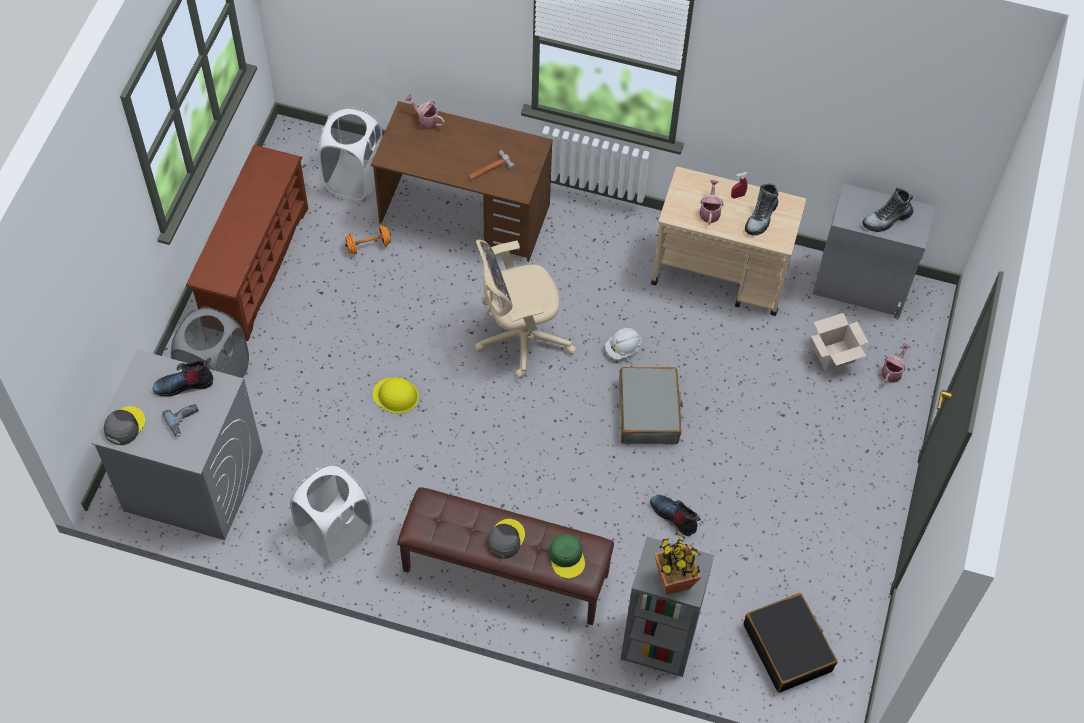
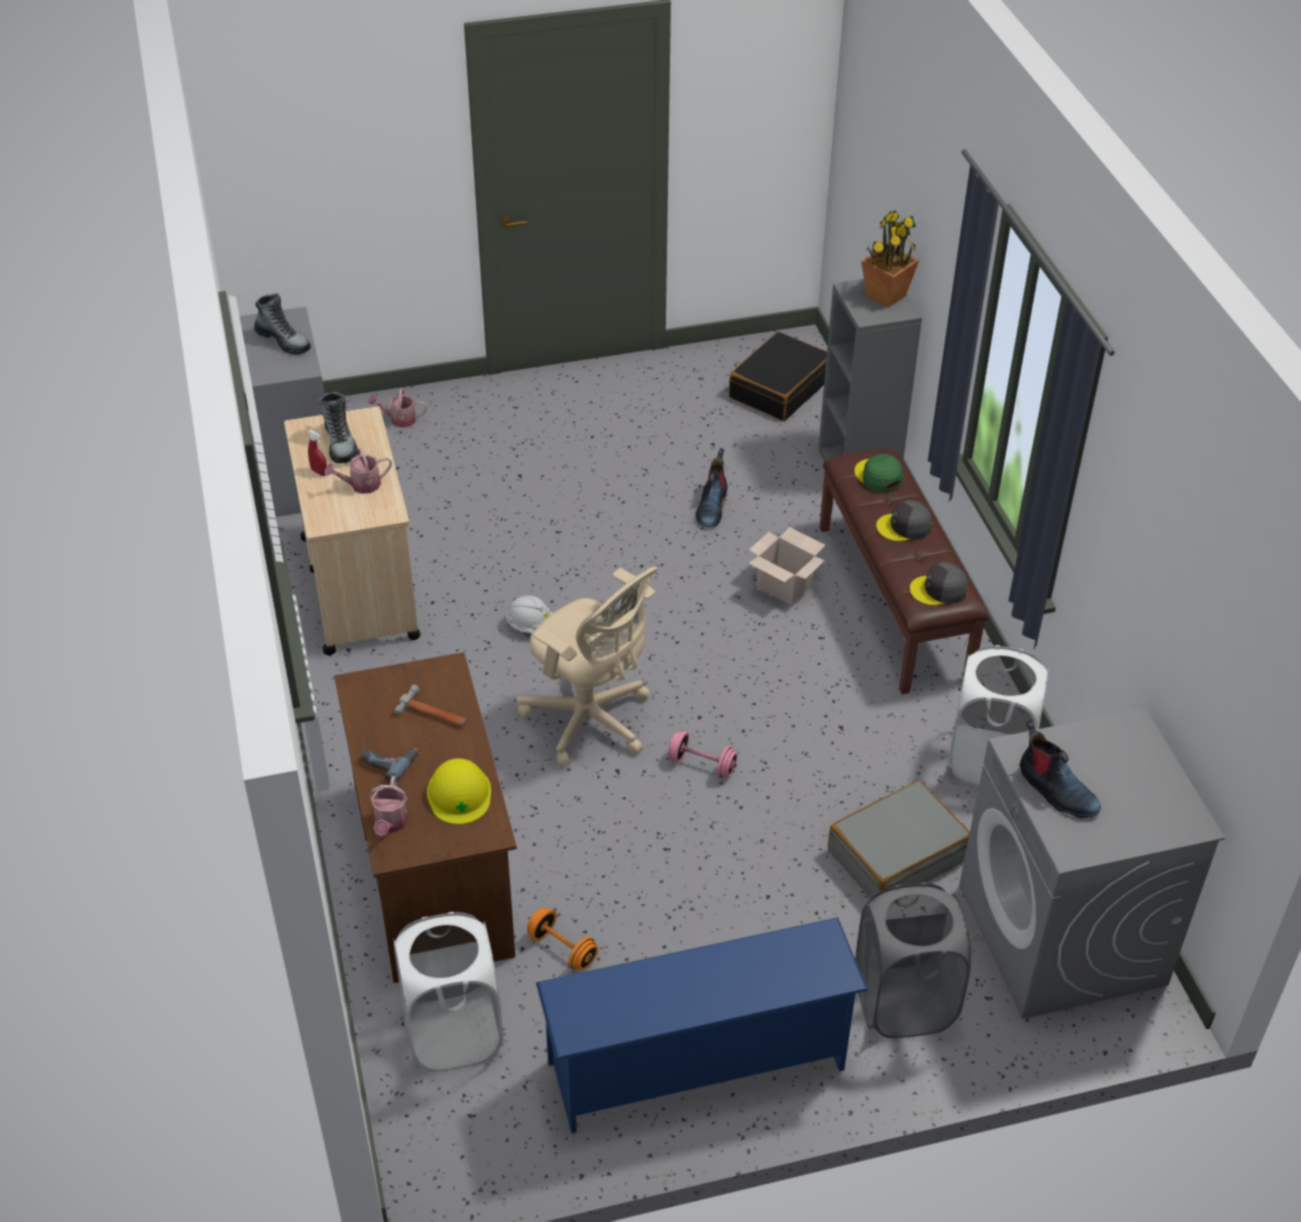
camera: 120 degrees left, 15 degrees down
grey cap [104,406,145,445] -> grey cap moved to [910,563,968,605]
power drill [162,404,199,437] -> power drill moved to [360,748,418,783]
brown shoe rack [186,145,308,341] -> blue shoe rack [536,917,868,1134]
yellow hard hat [373,377,419,413] -> yellow hard hat moved to [427,758,491,825]
green cap [549,534,585,578] -> green cap turned 75 degrees counterclockwise [854,454,903,493]
grey suitcase [619,367,683,444] -> grey suitcase moved to [828,780,970,898]
boot [745,183,779,236] -> boot turned 75 degrees clockwise [319,392,357,463]
cardboard box [811,313,868,371] -> cardboard box moved to [748,527,825,605]
none -> pink dumbbell [668,731,738,778]

